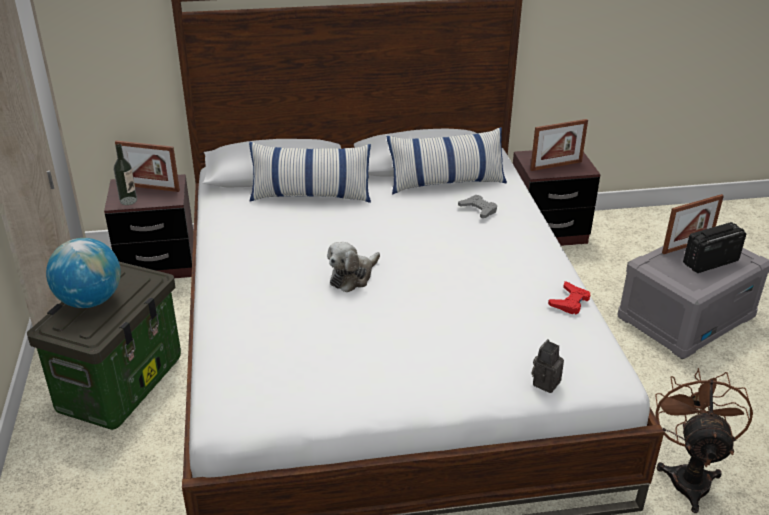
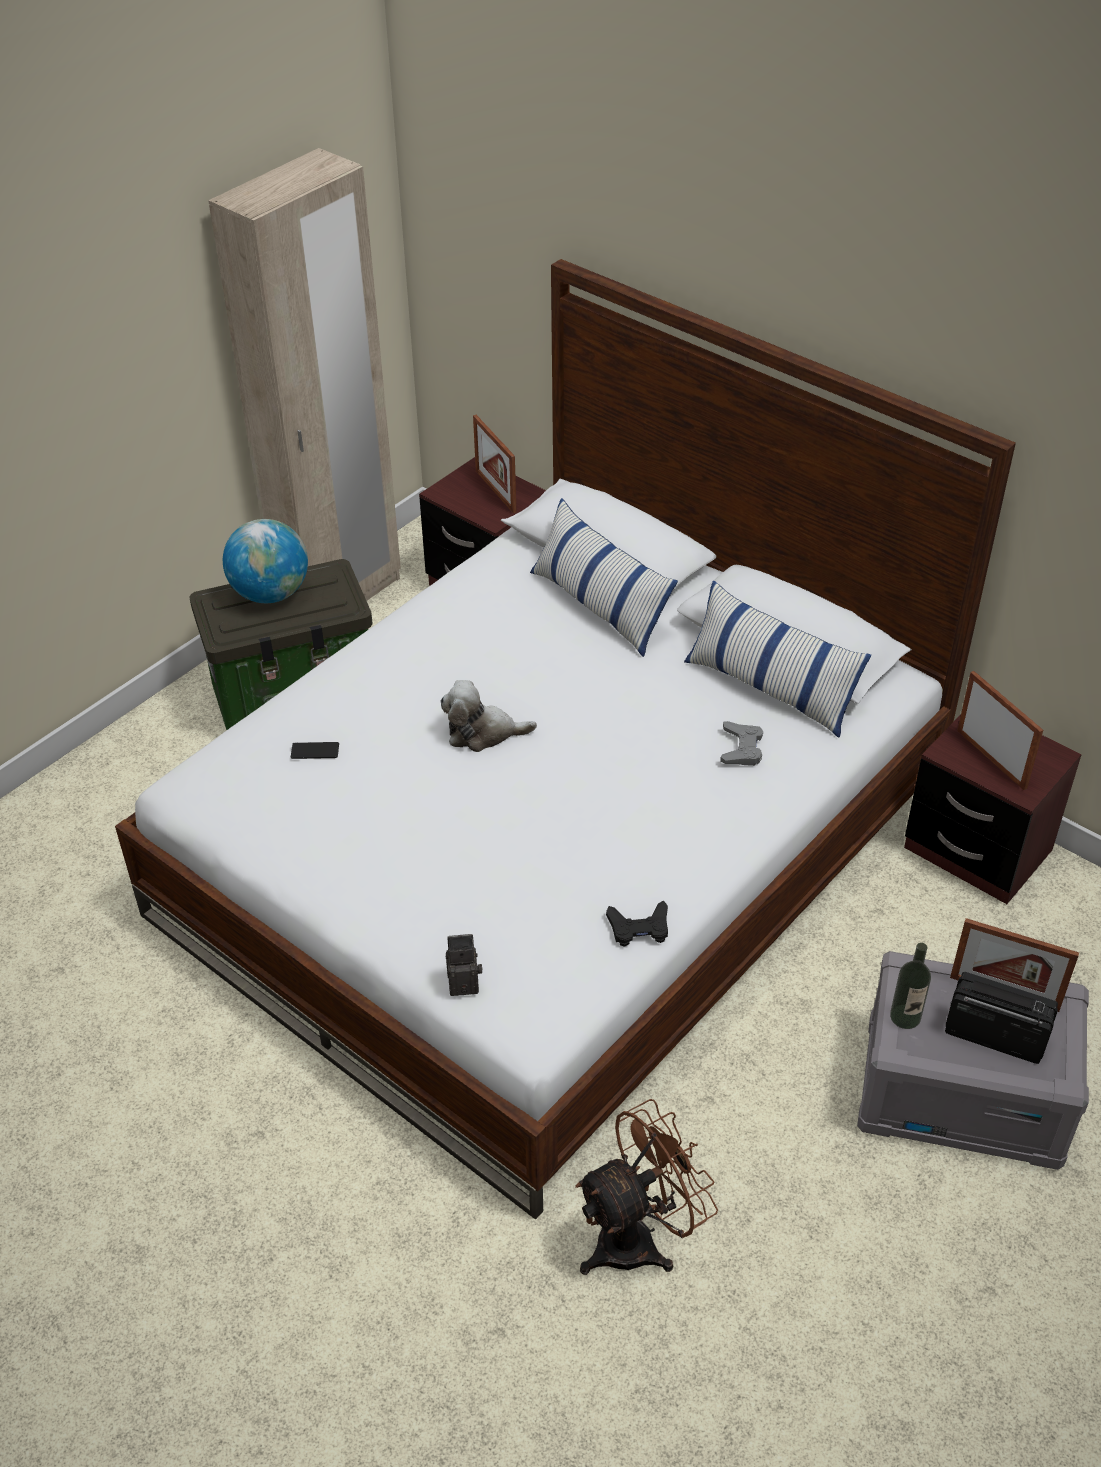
camera: 50 degrees right, 10 degrees up
bottle [114,144,137,205] -> bottle moved to [890,943,931,1029]
picture frame [530,119,588,171] -> picture frame turned 150 degrees counterclockwise [957,671,1043,790]
red game controller [548,281,590,315] -> black game controller [606,901,668,947]
none -> phone [291,742,339,759]

